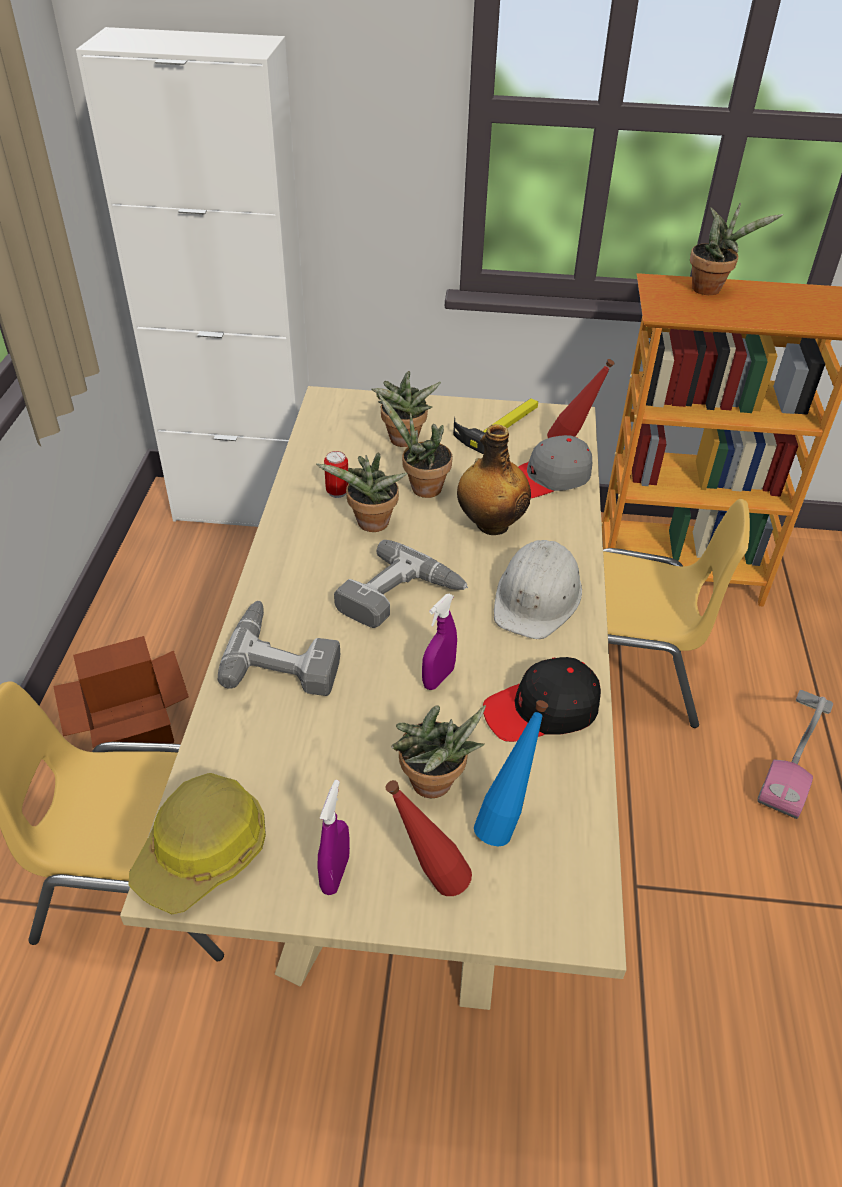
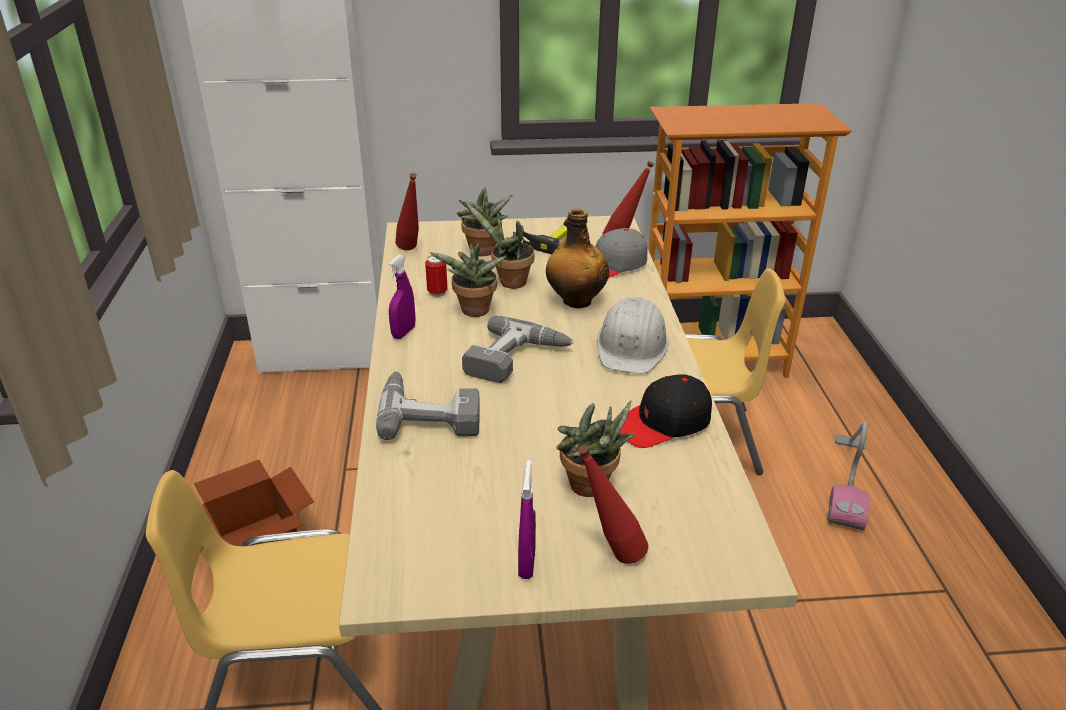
camera: 10 degrees left, 10 degrees down
hard hat [129,773,266,914] -> none
purple spray bottle [422,594,457,690] -> purple spray bottle moved to [388,255,416,339]
blue bottle [474,700,548,846] -> none
potted plant [690,203,783,295] -> none
none -> red bottle [395,173,419,250]

